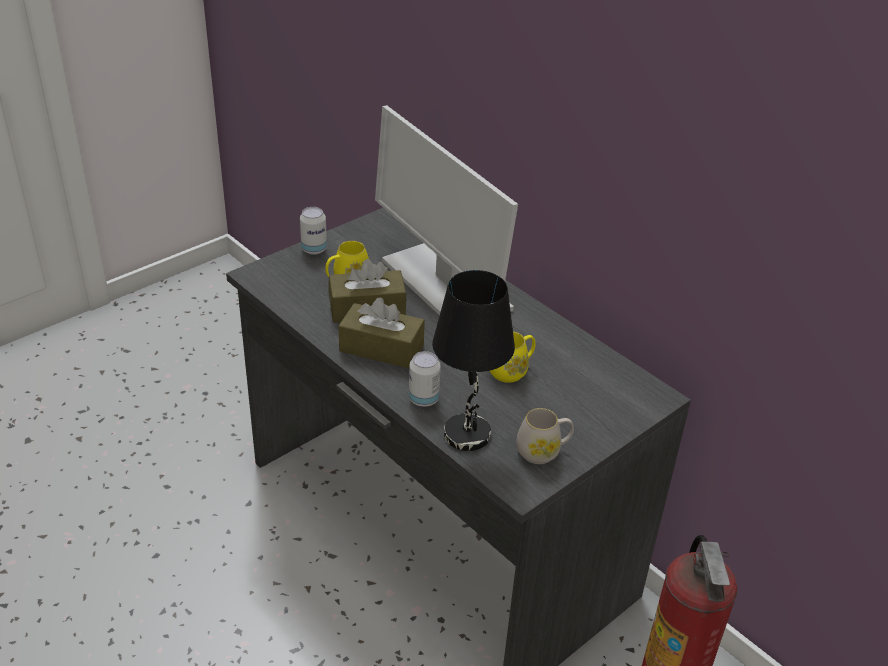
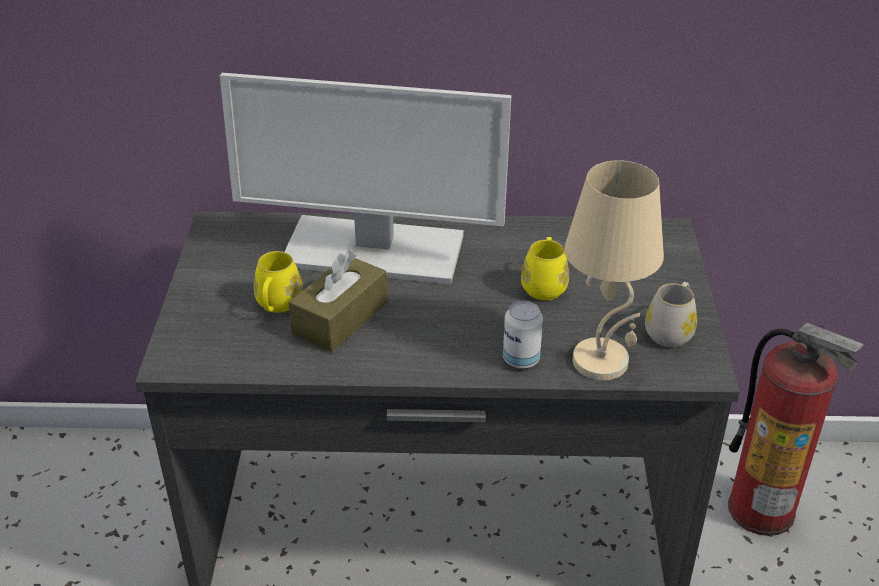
camera: 45 degrees left, 0 degrees up
can [300,207,327,255] -> none
brown tissue box [339,297,425,368] -> none
black table lamp [432,270,515,451] -> beige table lamp [564,160,664,380]

